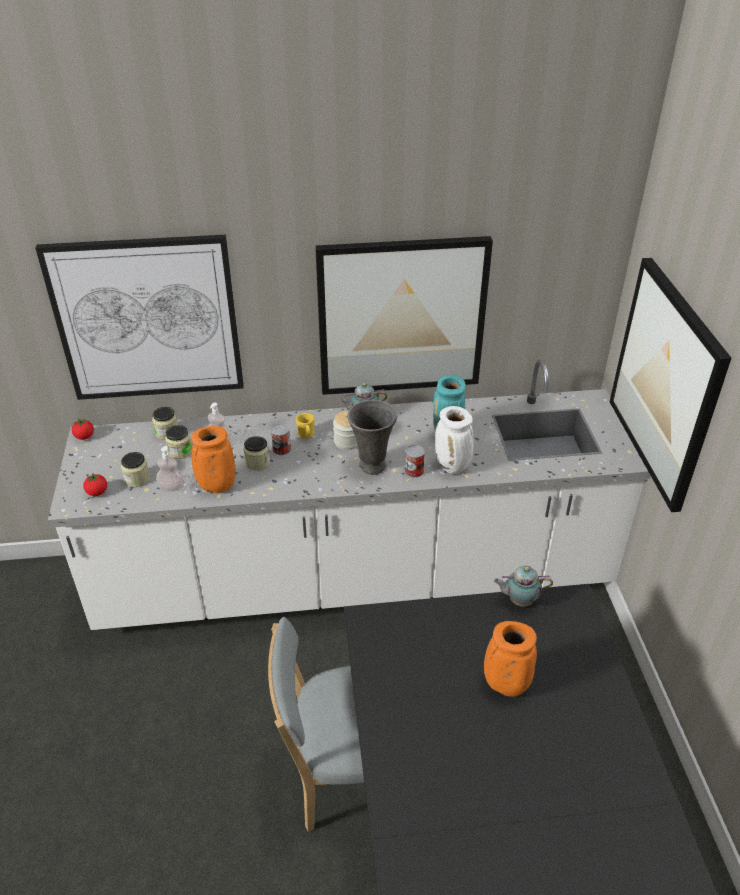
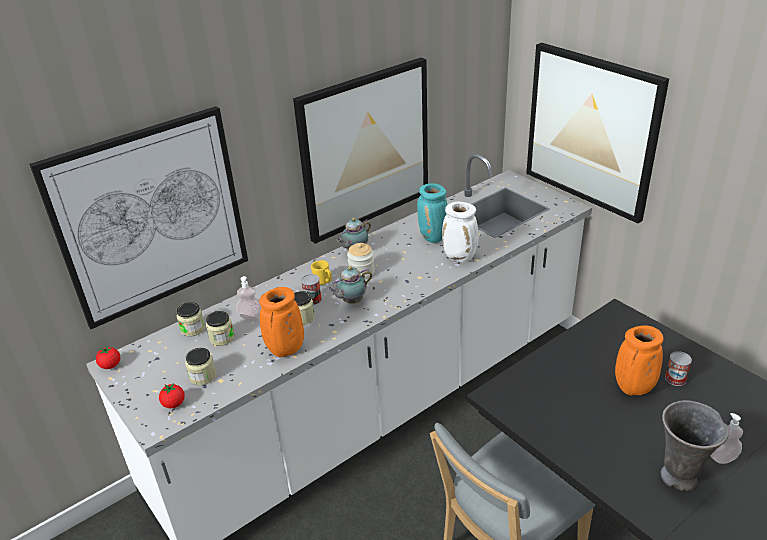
camera: 30 degrees left, 5 degrees down
soap dispenser [156,446,185,491] -> soap dispenser moved to [711,413,743,464]
grey vase [348,400,397,475] -> grey vase moved to [661,400,729,491]
can [405,445,425,478] -> can moved to [665,351,692,386]
teapot [494,566,553,607] -> teapot moved to [328,266,372,304]

